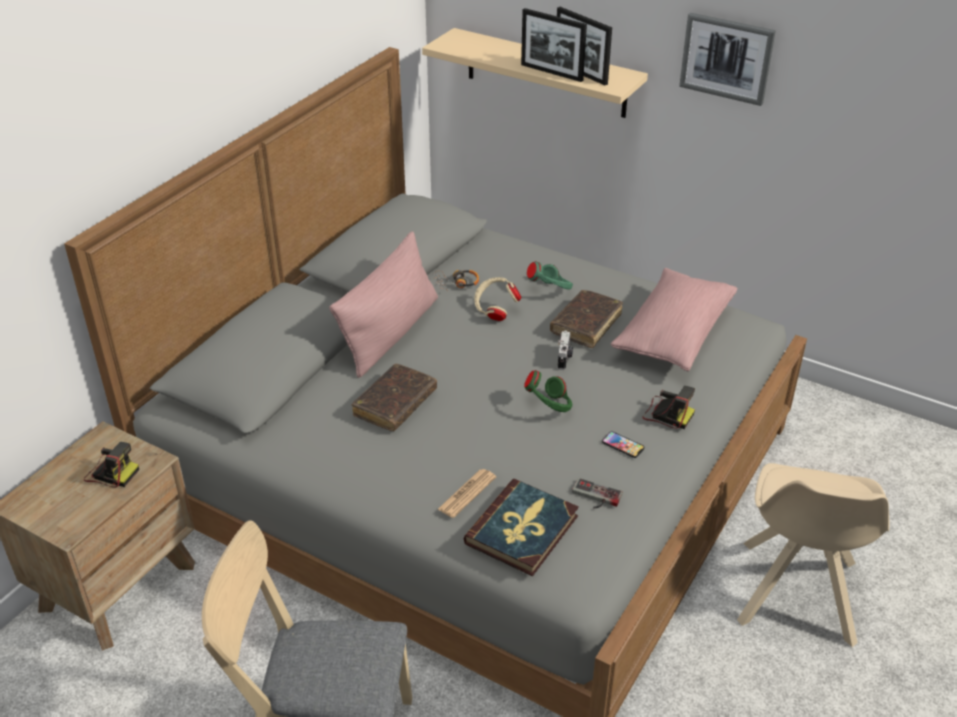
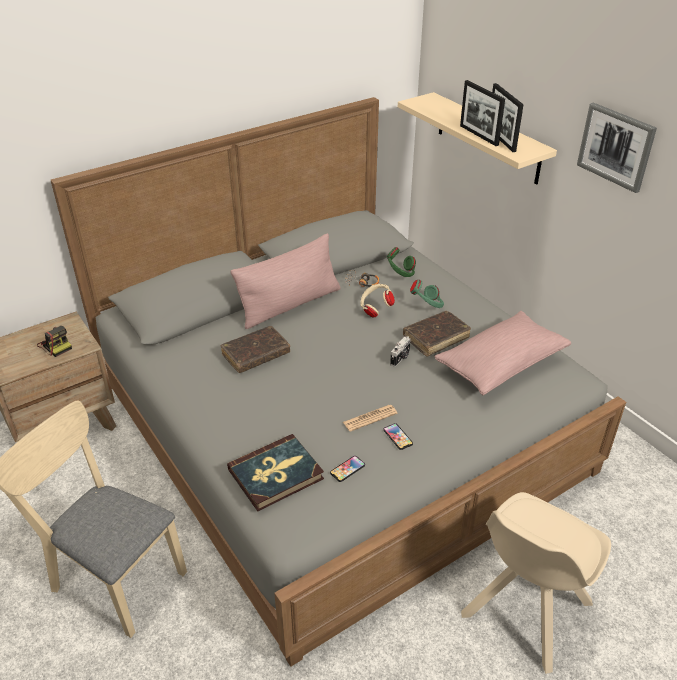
camera: 25 degrees right, 0 degrees up
newspaper [438,469,496,518] -> newspaper moved to [343,405,397,432]
green headphones [524,370,572,412] -> green headphones moved to [387,247,416,277]
game controller [572,478,623,508] -> phone [330,456,365,482]
camera [642,386,695,429] -> none

